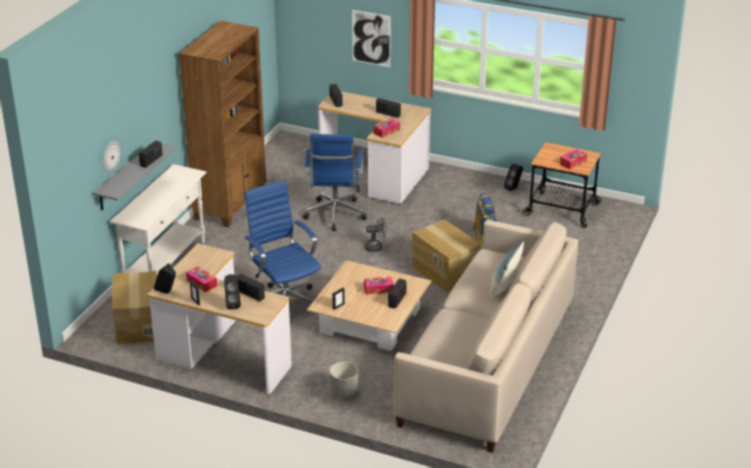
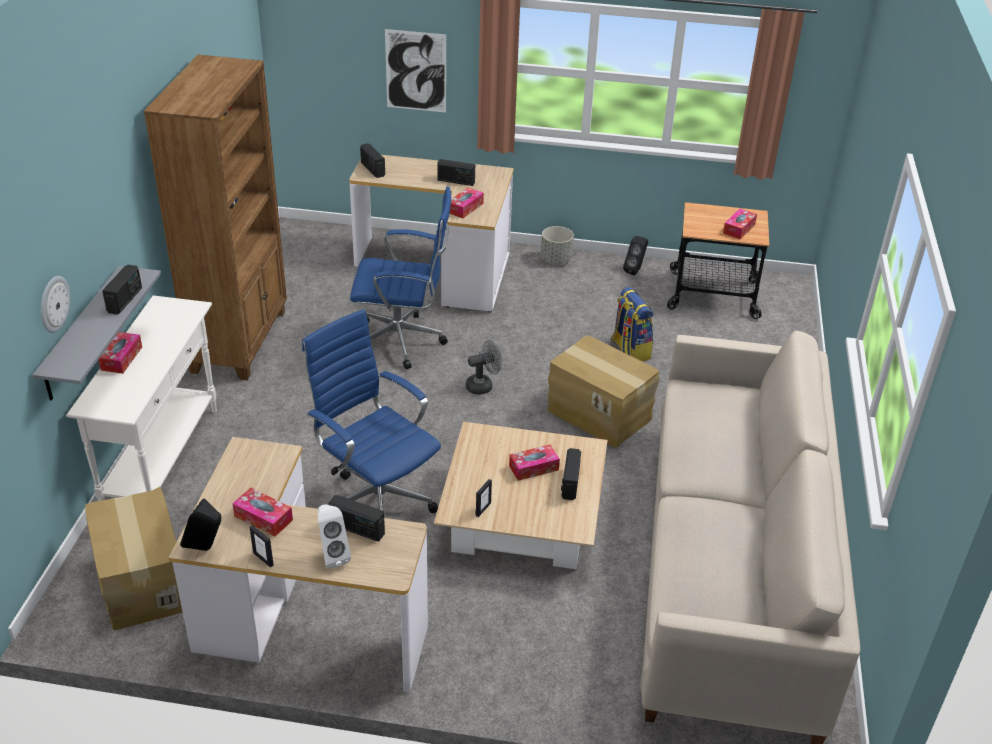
camera: 15 degrees left, 5 degrees up
black speaker [224,274,241,310] -> white speaker [318,505,351,569]
blue office chair [303,133,367,231] -> blue office chair turned 75 degrees counterclockwise [350,187,451,369]
grey planter [330,362,358,397] -> grey planter moved to [541,226,574,264]
pillow [490,241,524,299] -> none
none -> tissue box [98,332,142,374]

